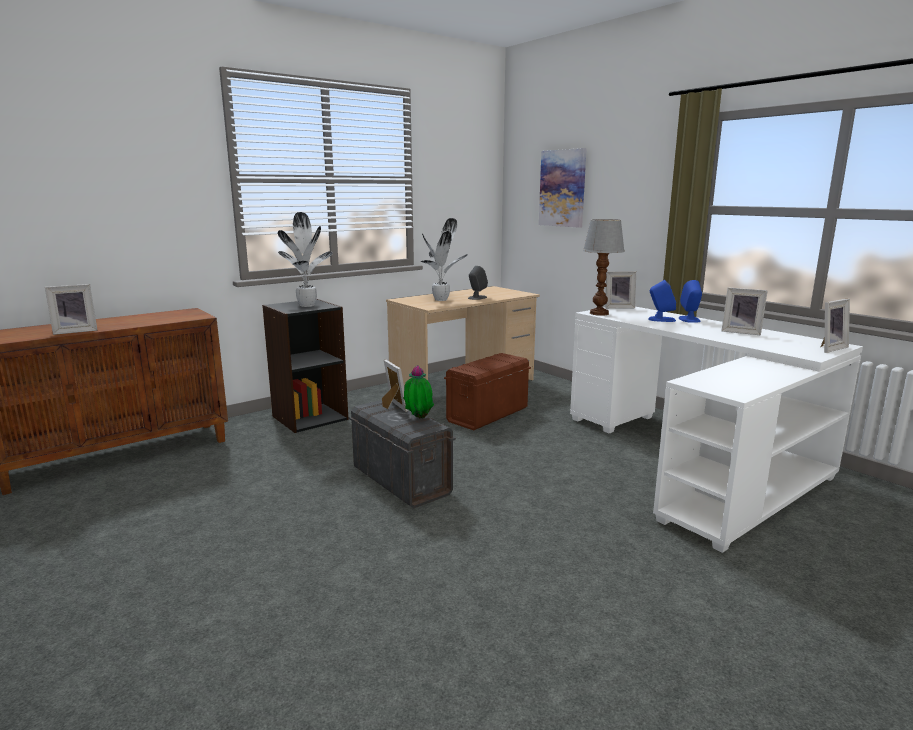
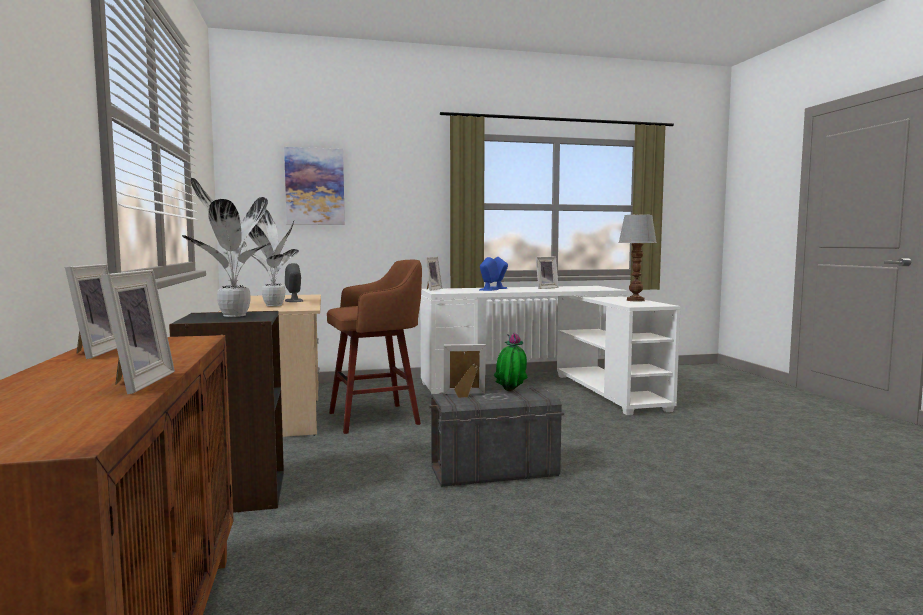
camera: 65 degrees left, 10 degrees down
brown storage box [444,353,531,430] -> brown stool [327,260,422,434]
table lamp [583,219,625,316] -> table lamp moved to [618,214,657,302]
picture frame [821,299,850,353] -> picture frame moved to [65,264,117,359]

